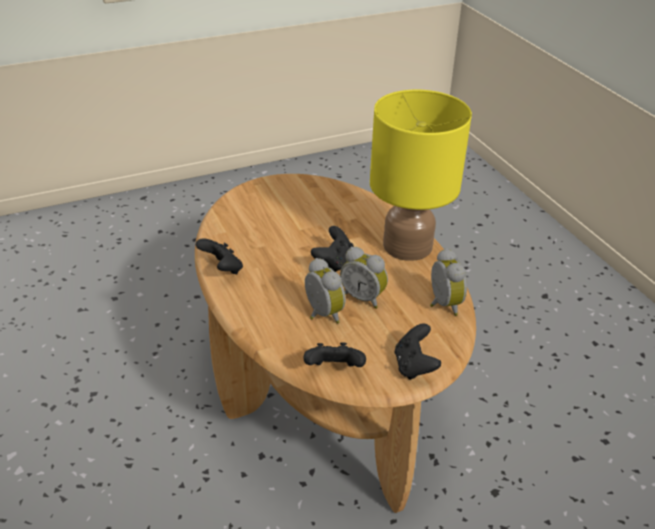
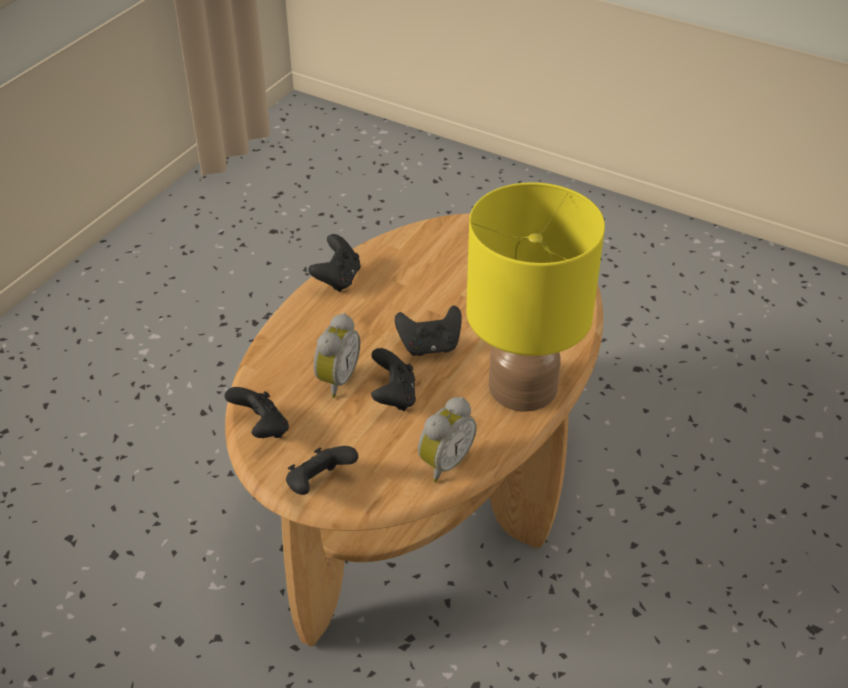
camera: 55 degrees right, 5 degrees up
alarm clock [340,247,388,309] -> black game controller [371,348,416,411]

